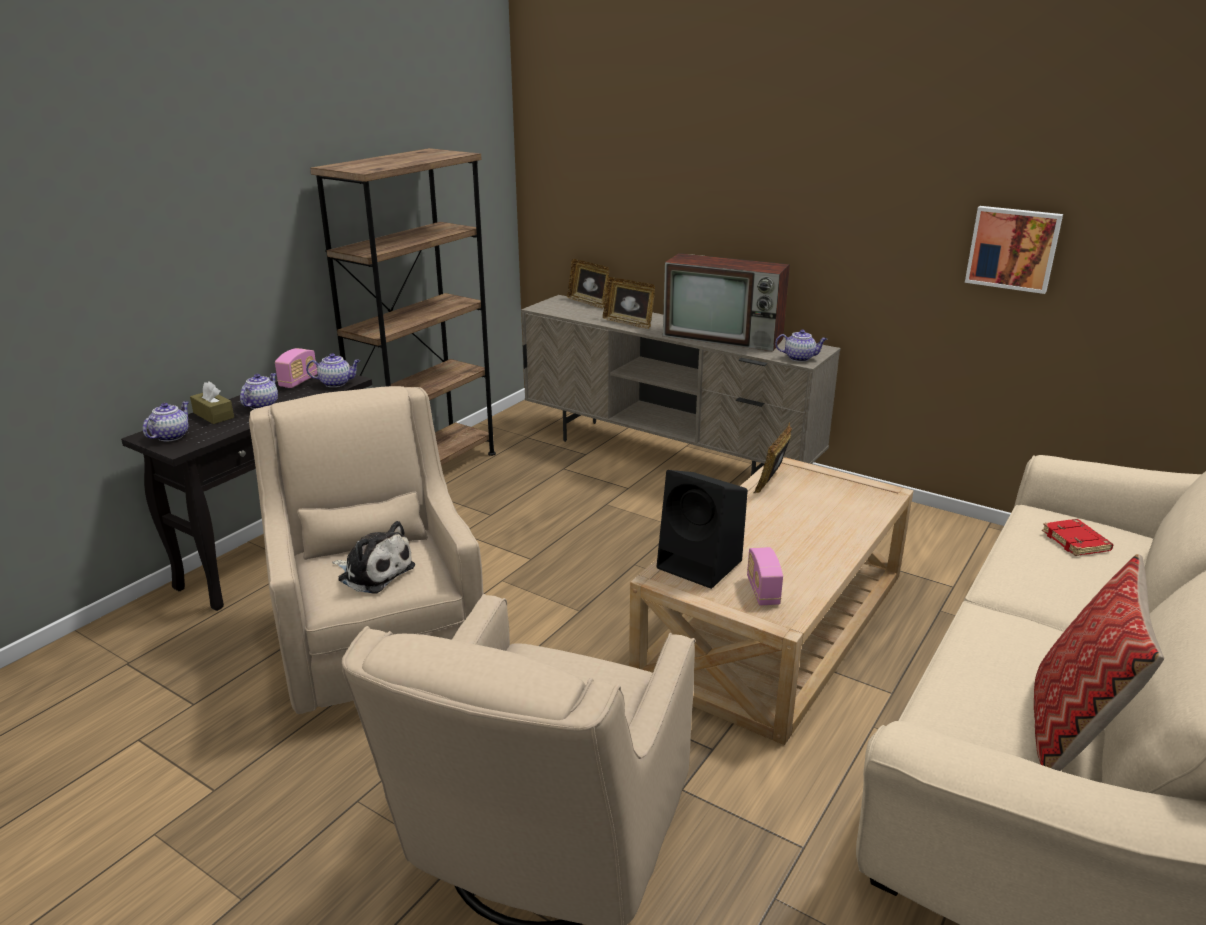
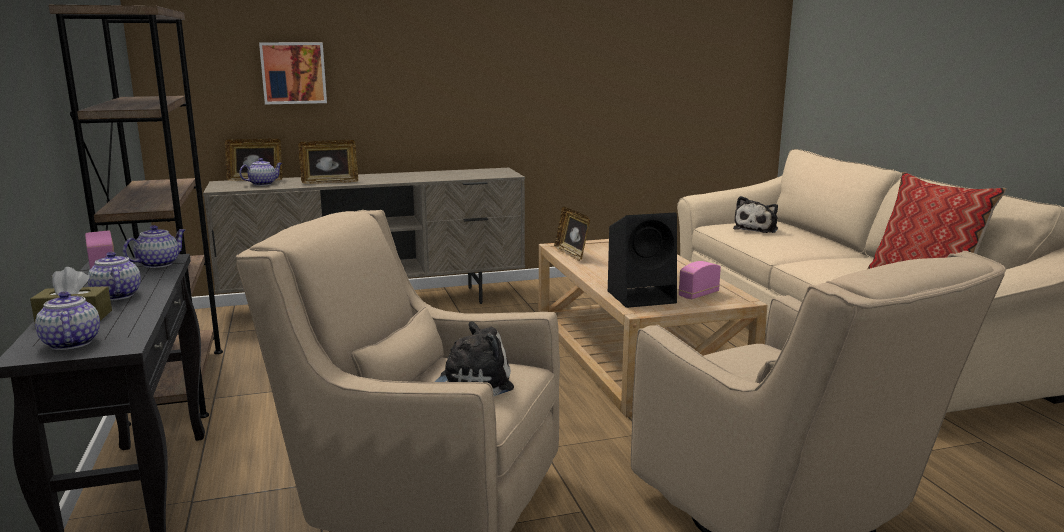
camera: 50 degrees left, 10 degrees down
television [663,253,790,351] -> none
radio [747,547,783,605] -> radio turned 105 degrees clockwise [679,261,721,299]
teapot [775,330,827,362] -> teapot moved to [239,158,282,186]
picture [965,206,1063,294] -> picture moved to [259,42,327,104]
red book [1042,519,1113,556] -> plush toy [733,196,778,233]

